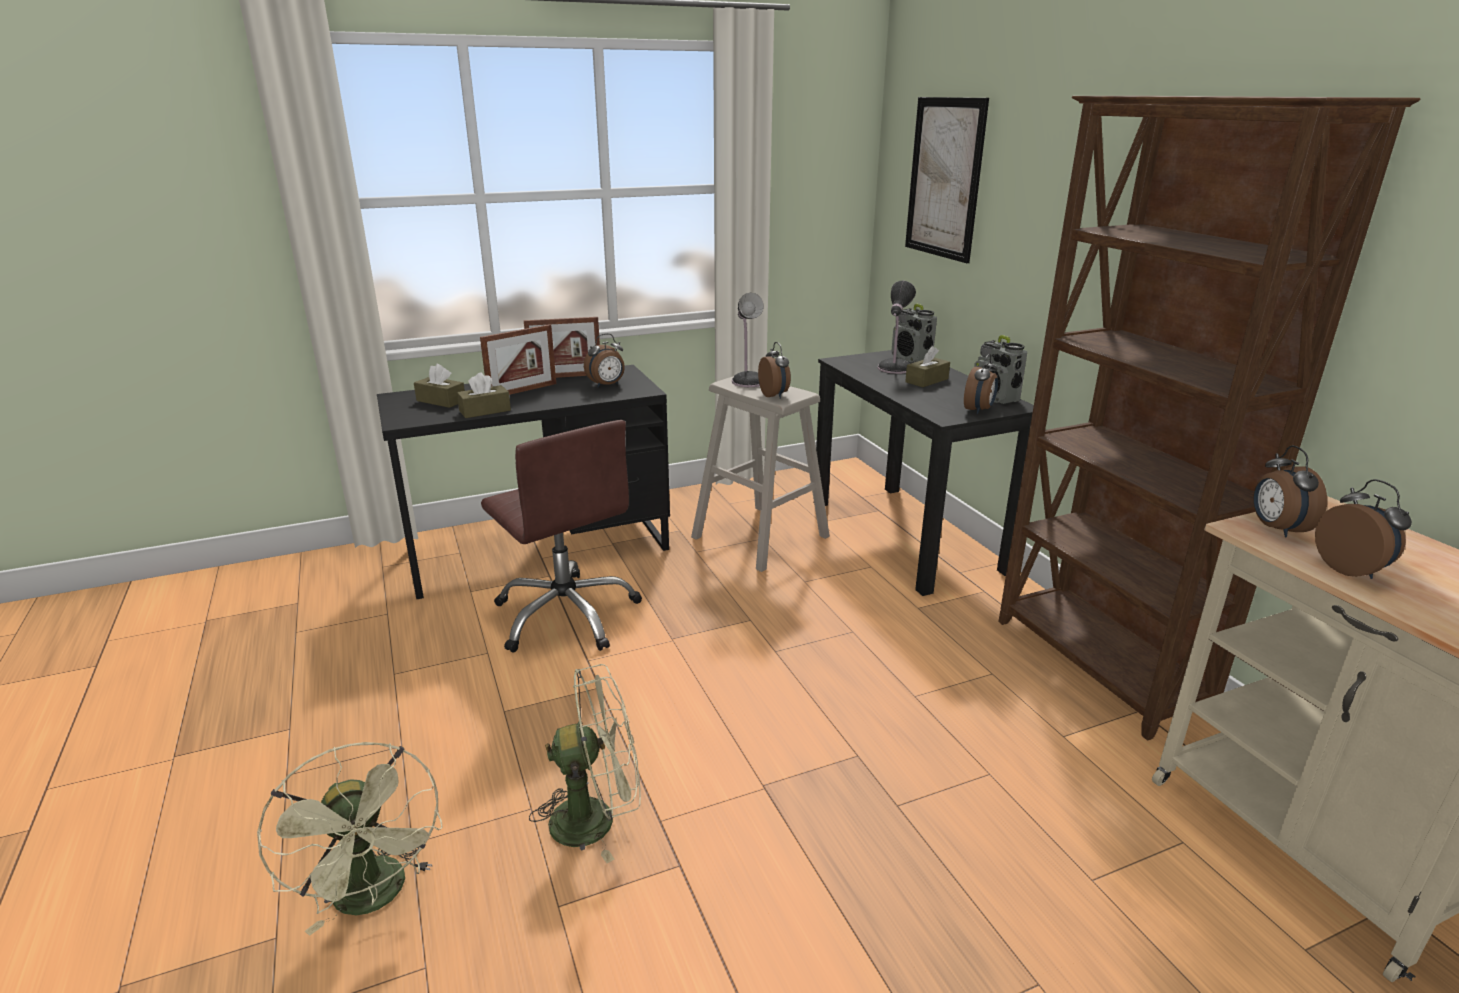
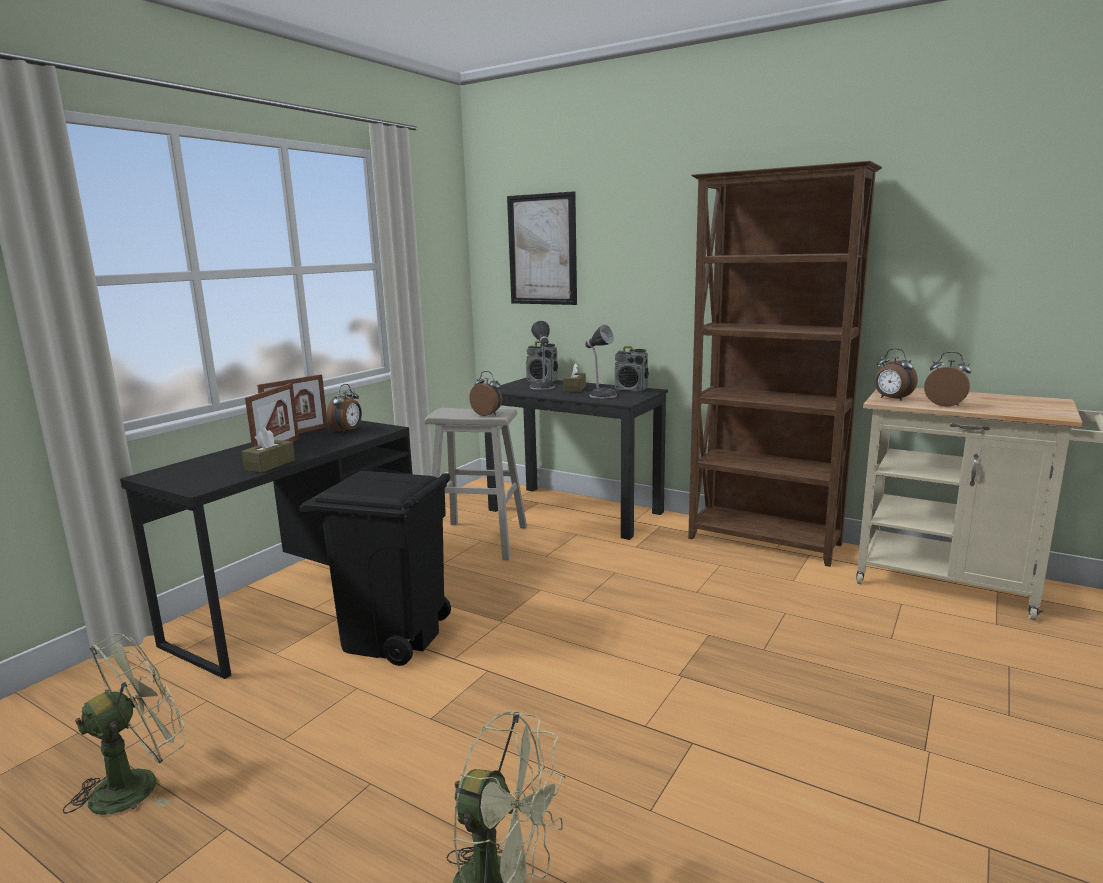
camera: 35 degrees left, 10 degrees down
brown tissue box [414,364,465,408] -> none
brown office chair [481,420,642,653] -> black trash can [299,471,451,666]
green fan [529,664,641,863] -> green fan moved to [63,633,186,815]
table lamp [732,293,764,387] -> table lamp moved to [585,325,617,399]
alarm clock [964,354,998,414] -> none

